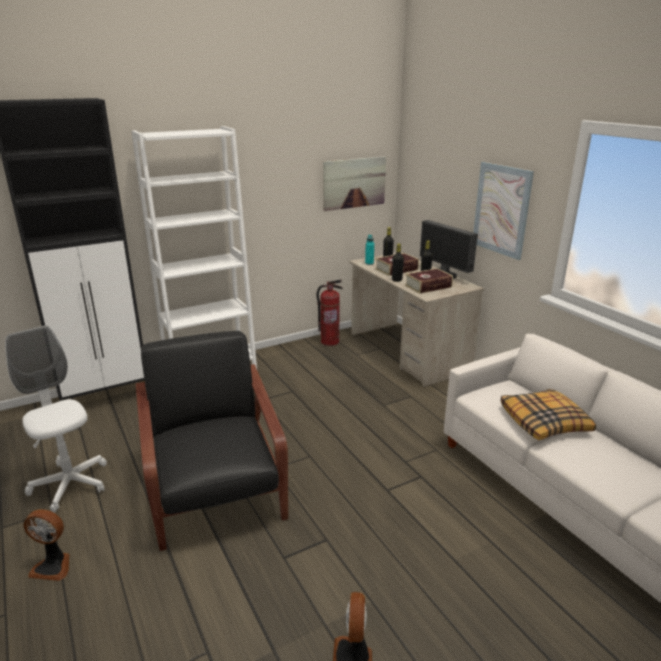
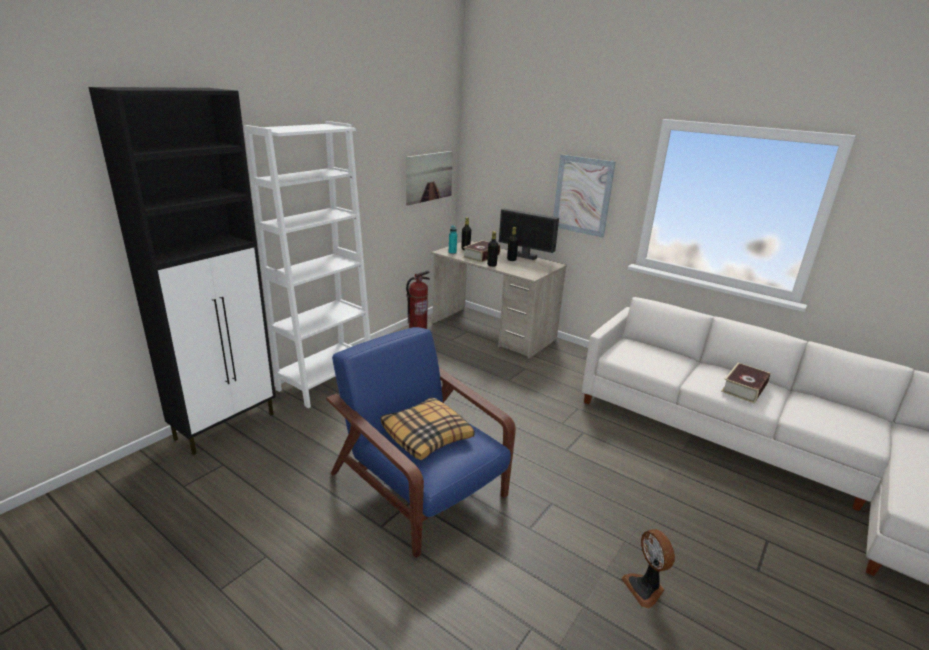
camera: 25 degrees left, 0 degrees up
white office chair [5,325,107,513] -> none
fan [24,509,70,581] -> none
black armchair [136,331,288,551] -> blue armchair [326,327,516,558]
book [405,268,453,294] -> book moved to [721,362,770,403]
pillow [501,389,596,440] -> pillow moved to [381,397,475,460]

